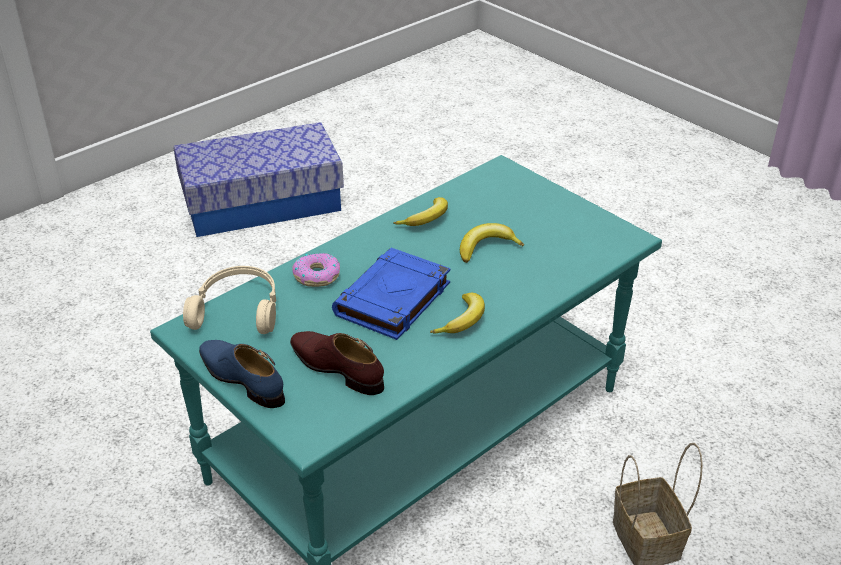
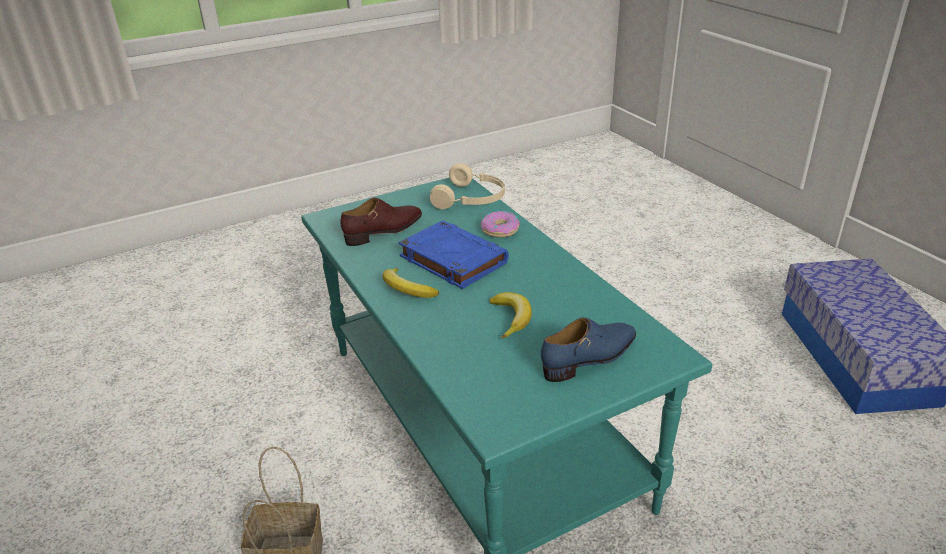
camera: 105 degrees right, 5 degrees down
blue shoe [199,340,285,408] -> blue shoe moved to [541,317,636,382]
banana [393,197,448,226] -> none

